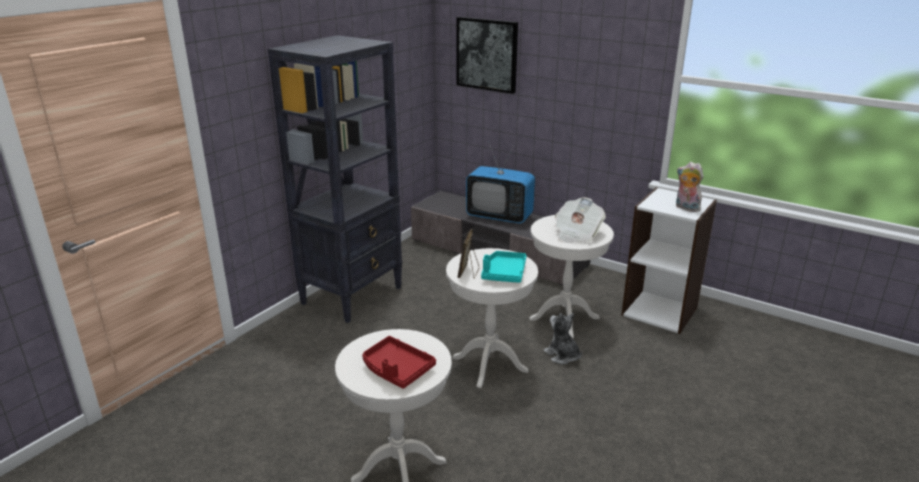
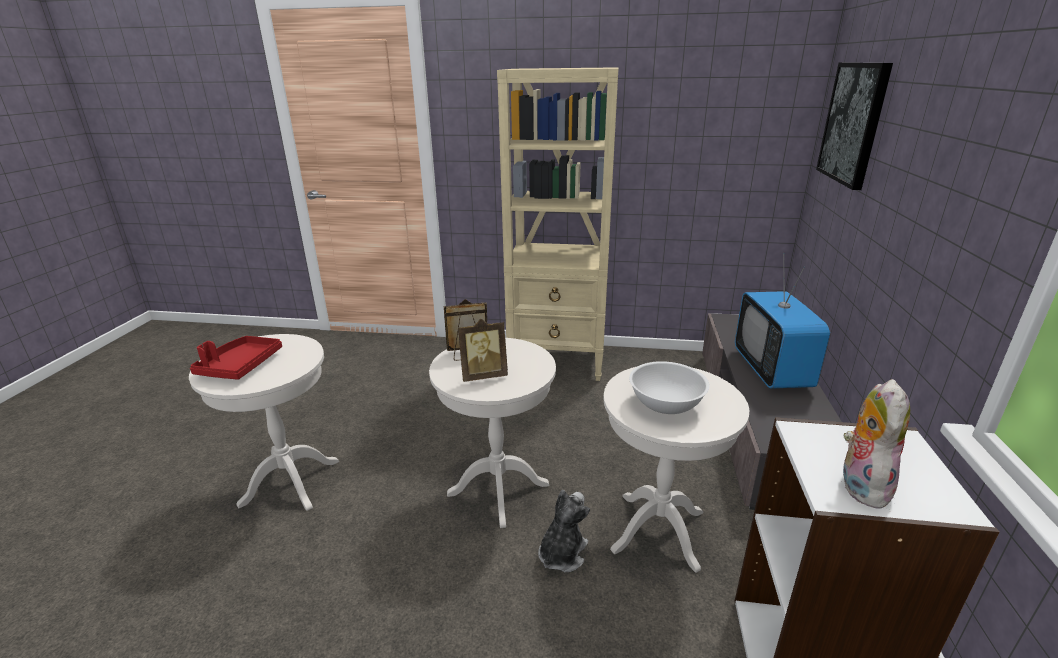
camera: 65 degrees right, 0 degrees up
black bookcase [268,35,403,323] -> beige bookcase [497,67,619,381]
turquoise tray [481,251,526,283] -> picture frame [458,319,508,382]
newspaper [555,197,606,243] -> white bowl [629,361,710,414]

